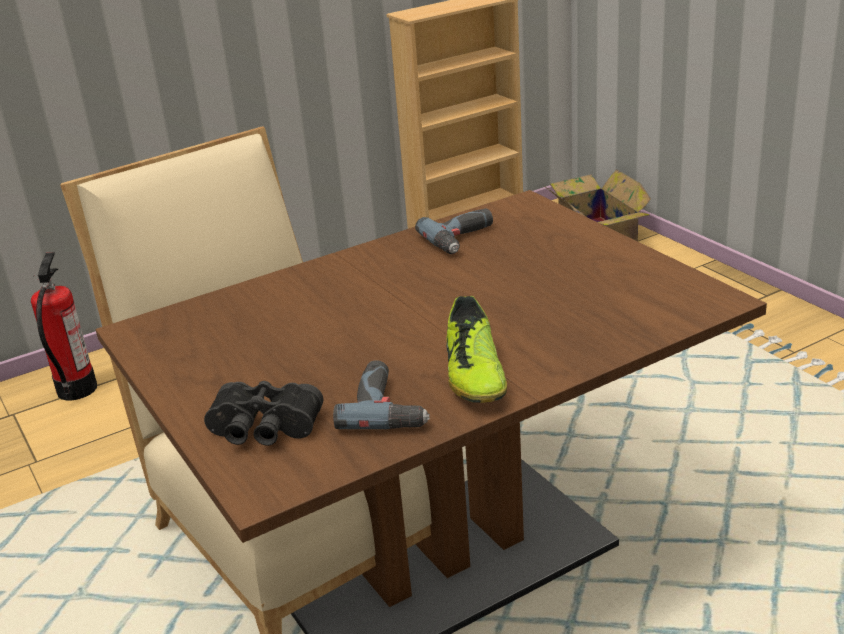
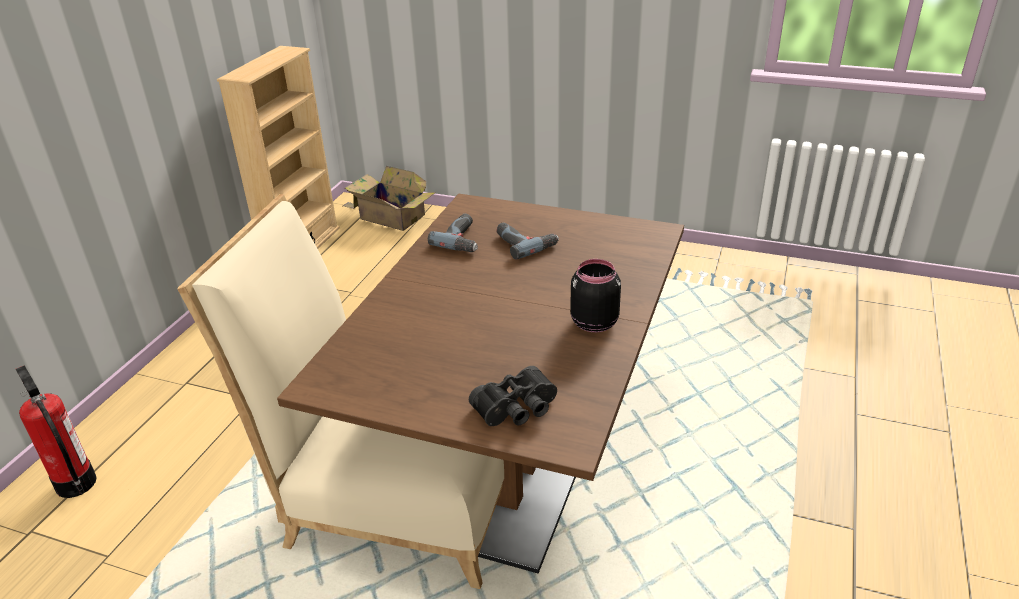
camera: 40 degrees left, 5 degrees up
power drill [333,360,430,429] -> power drill moved to [496,223,559,260]
shoe [446,296,507,403] -> black jar [570,259,621,332]

